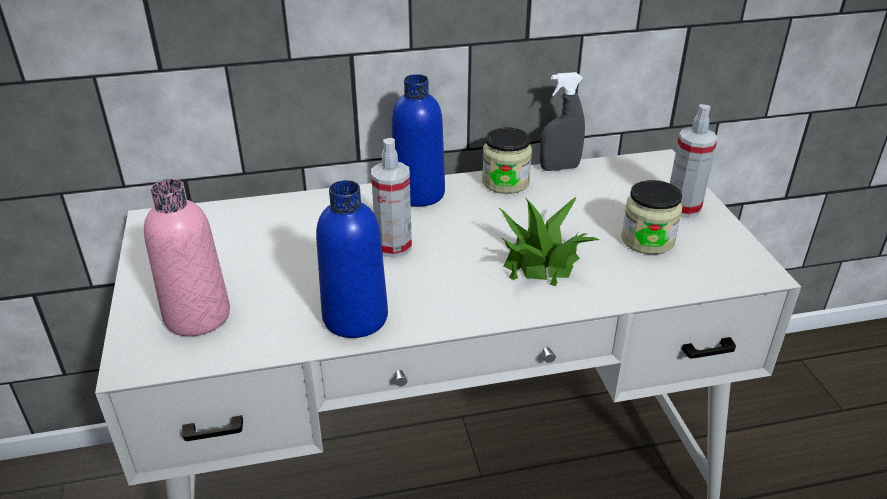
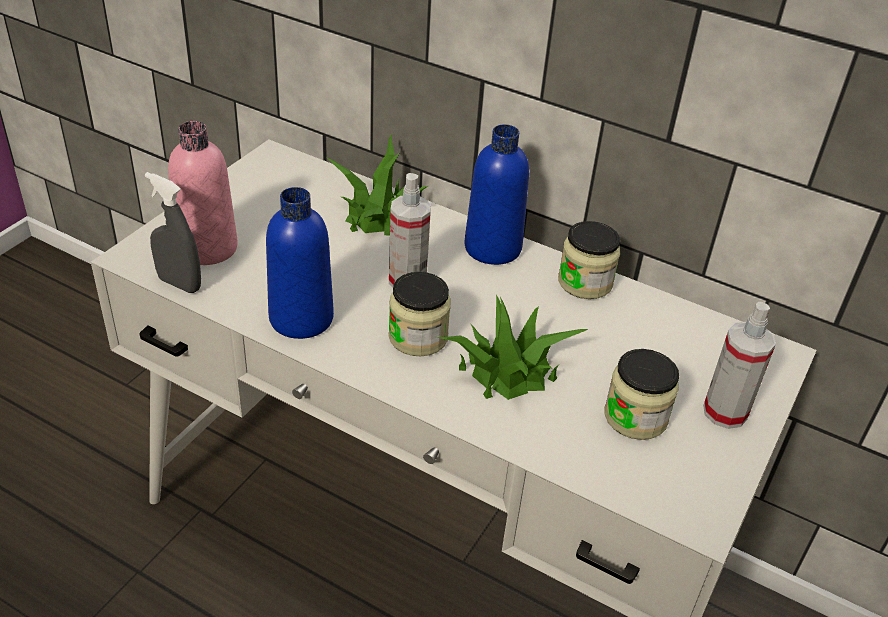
camera: 40 degrees right, 5 degrees up
grey spray bottle [540,72,585,171] -> grey spray bottle moved to [145,172,201,293]
none -> potted plant [326,134,428,235]
none -> jar [388,272,451,357]

